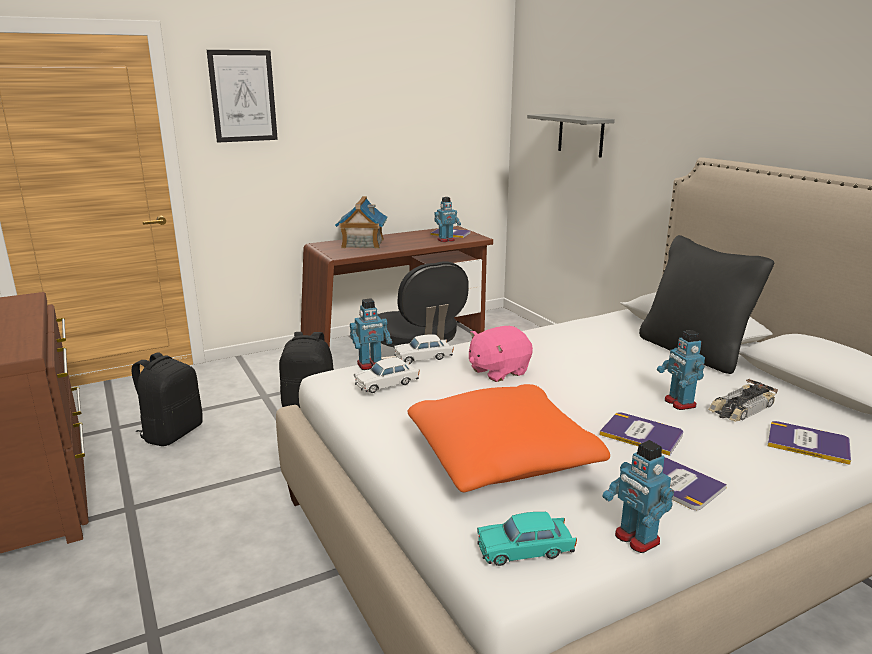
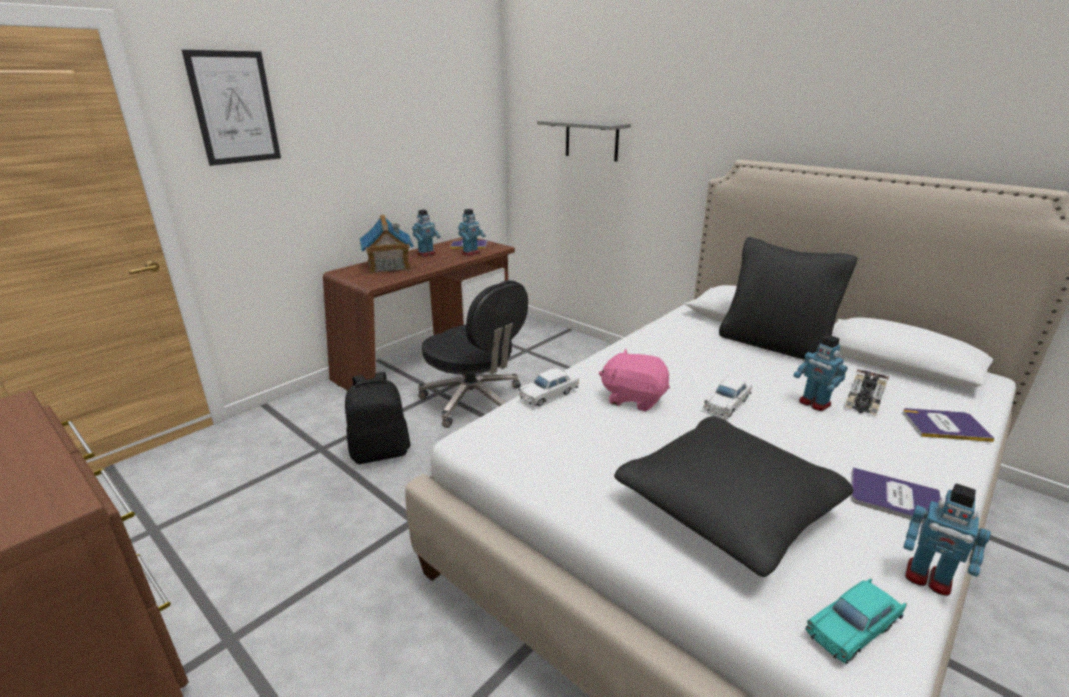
camera: 20 degrees left, 5 degrees up
black backpack [132,352,203,446] -> none
toy robot [350,298,392,370] -> toy robot moved to [412,210,441,257]
white toy car [354,358,419,393] -> white toy car moved to [703,376,752,417]
orange pillow [407,384,610,492] -> black pillow [614,416,853,577]
pink plush toy [469,326,533,382] -> pink plush toy turned 75 degrees clockwise [599,349,670,411]
book [599,412,683,456] -> none

